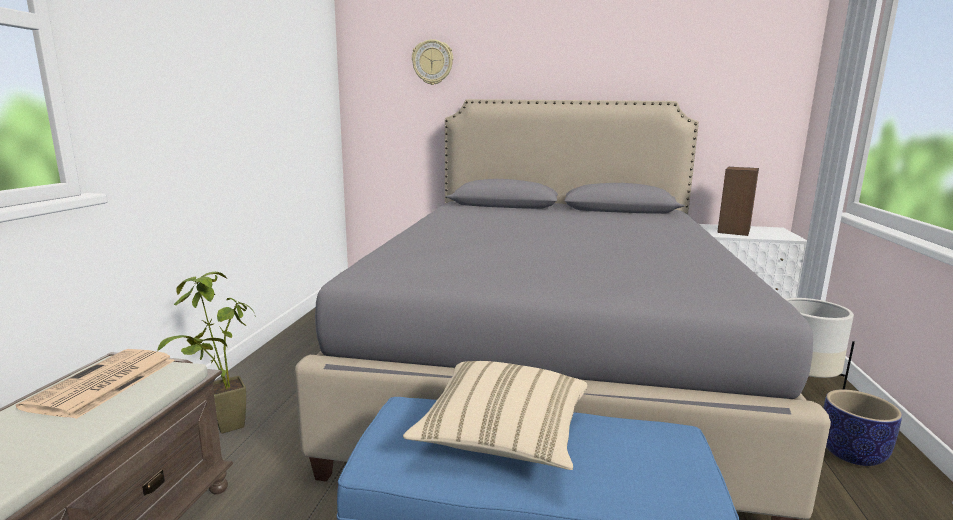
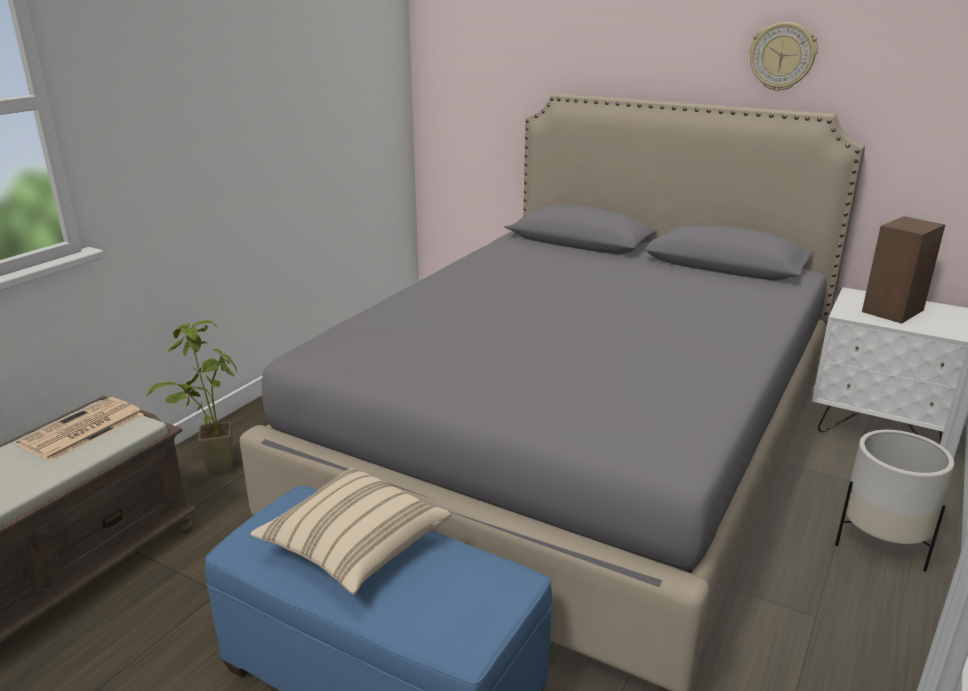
camera: 20 degrees right, 10 degrees up
wall clock [412,39,453,85] -> wall clock moved to [749,22,818,91]
planter [823,389,902,466] -> none

